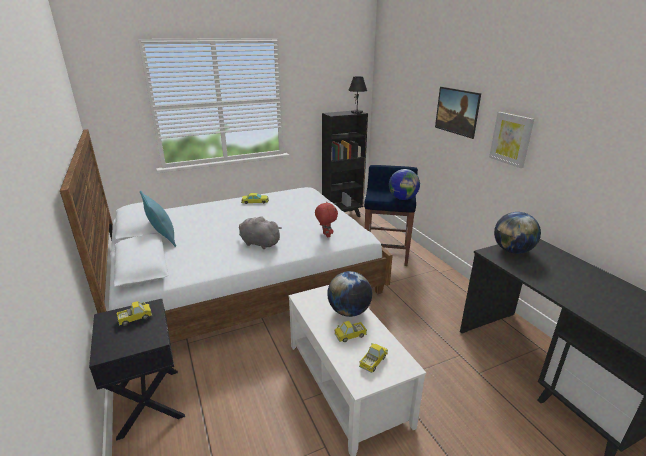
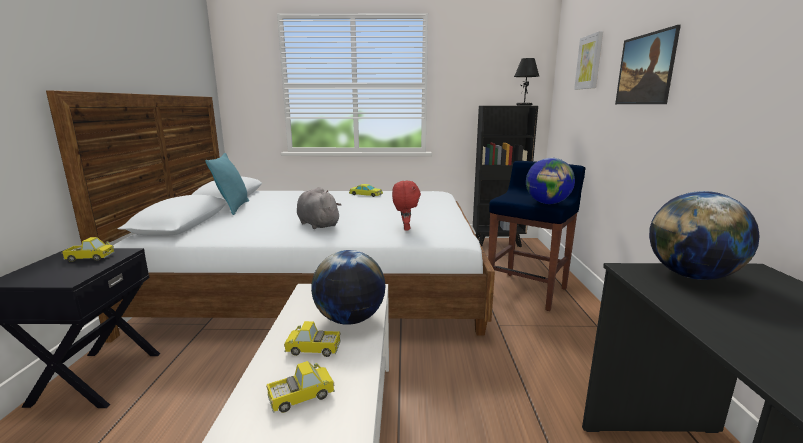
camera: 25 degrees right, 10 degrees down
picture [489,112,534,168] -> picture moved to [574,31,603,90]

